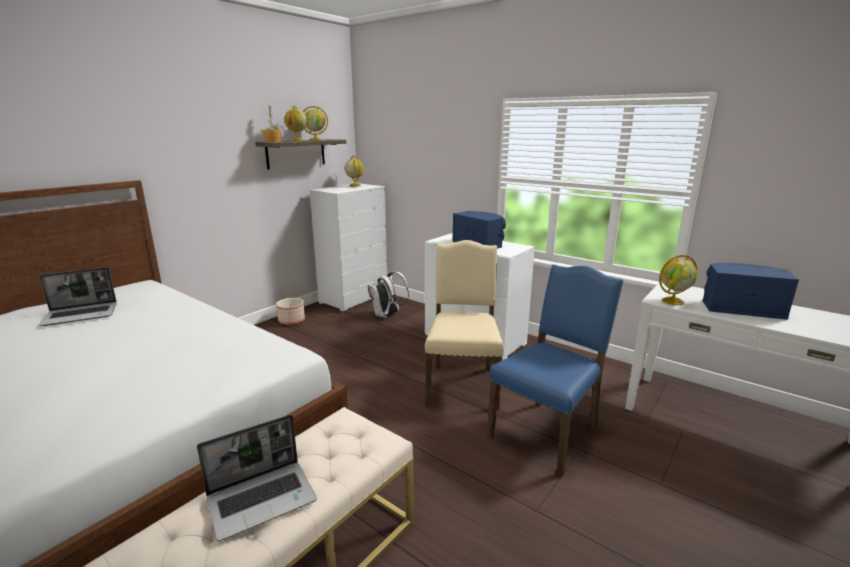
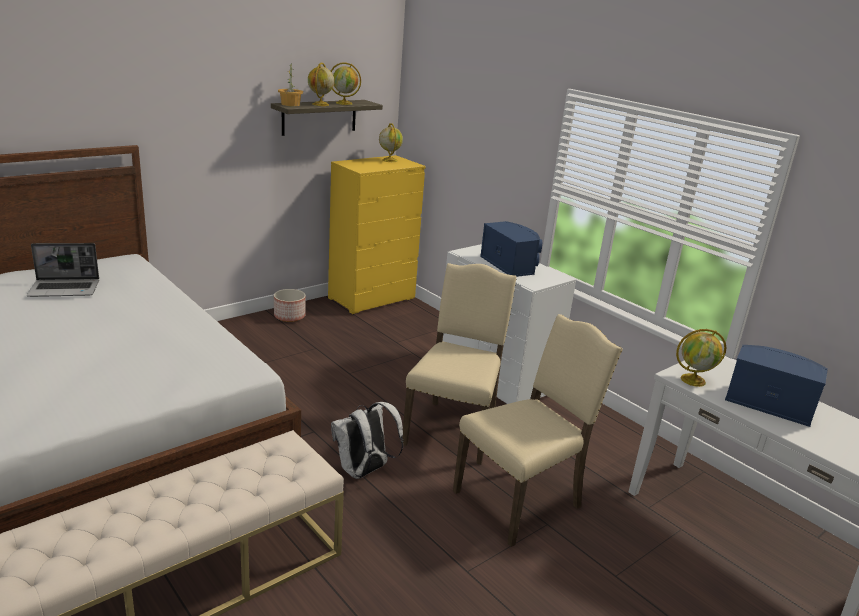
camera: 10 degrees right, 5 degrees up
laptop [197,415,317,541] -> none
white dresser [310,183,387,311] -> yellow dresser [328,155,426,314]
white backpack [368,272,409,318] -> white backpack moved to [331,402,404,479]
blue chair [487,264,623,477] -> beige chair [453,314,623,547]

